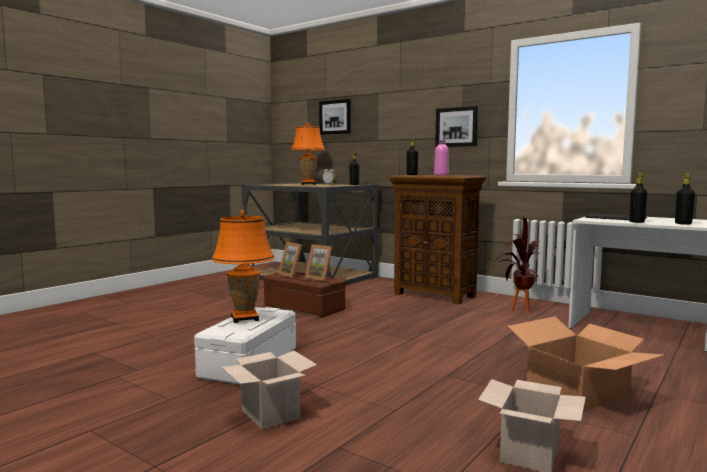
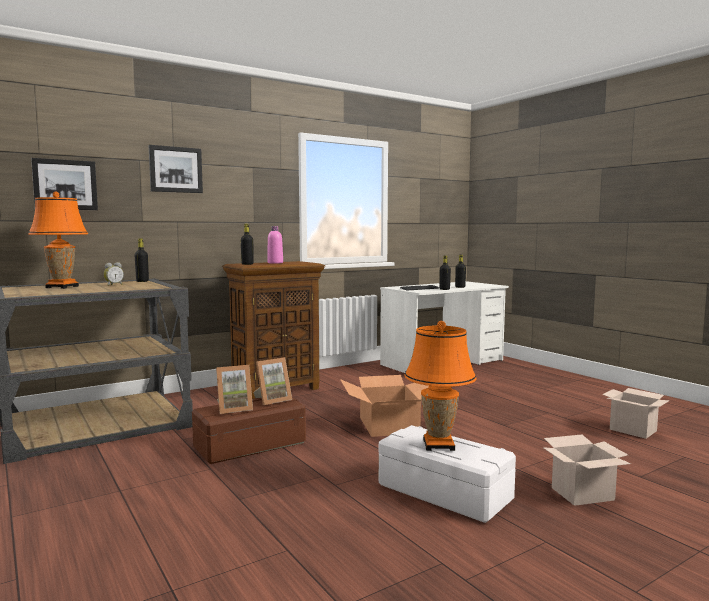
camera: 70 degrees left, 0 degrees up
picture [435,106,478,147] -> picture moved to [148,145,203,193]
potted plant [492,218,540,314] -> none
cardboard box [508,316,664,411] -> cardboard box moved to [340,375,429,437]

